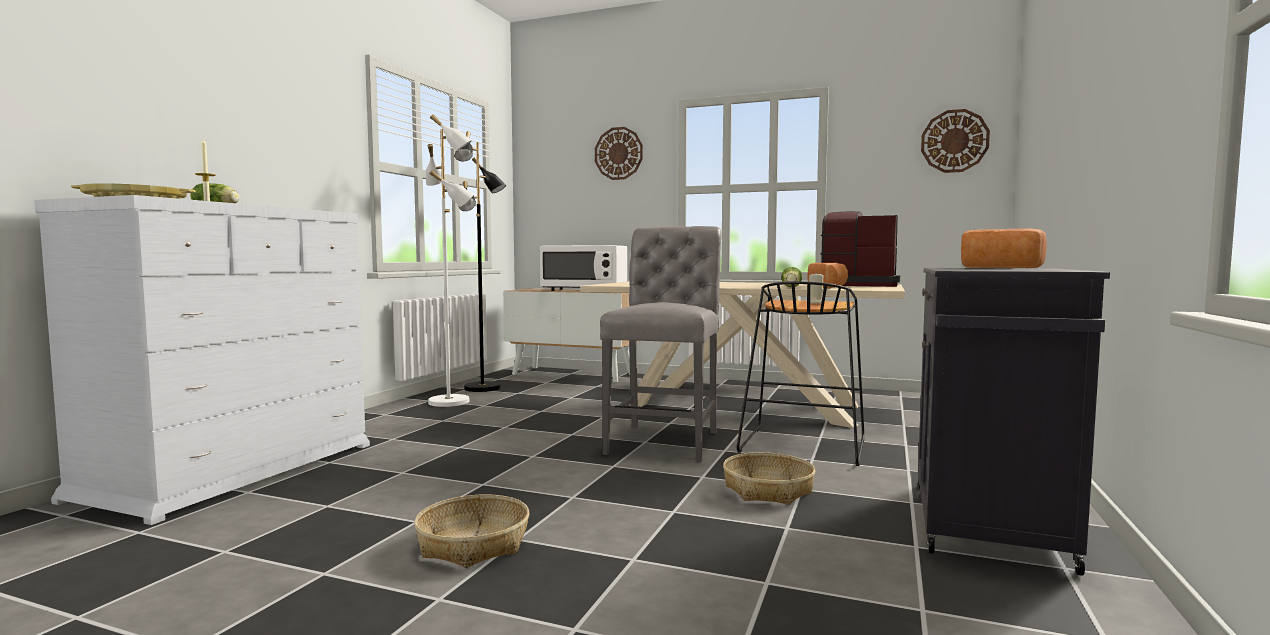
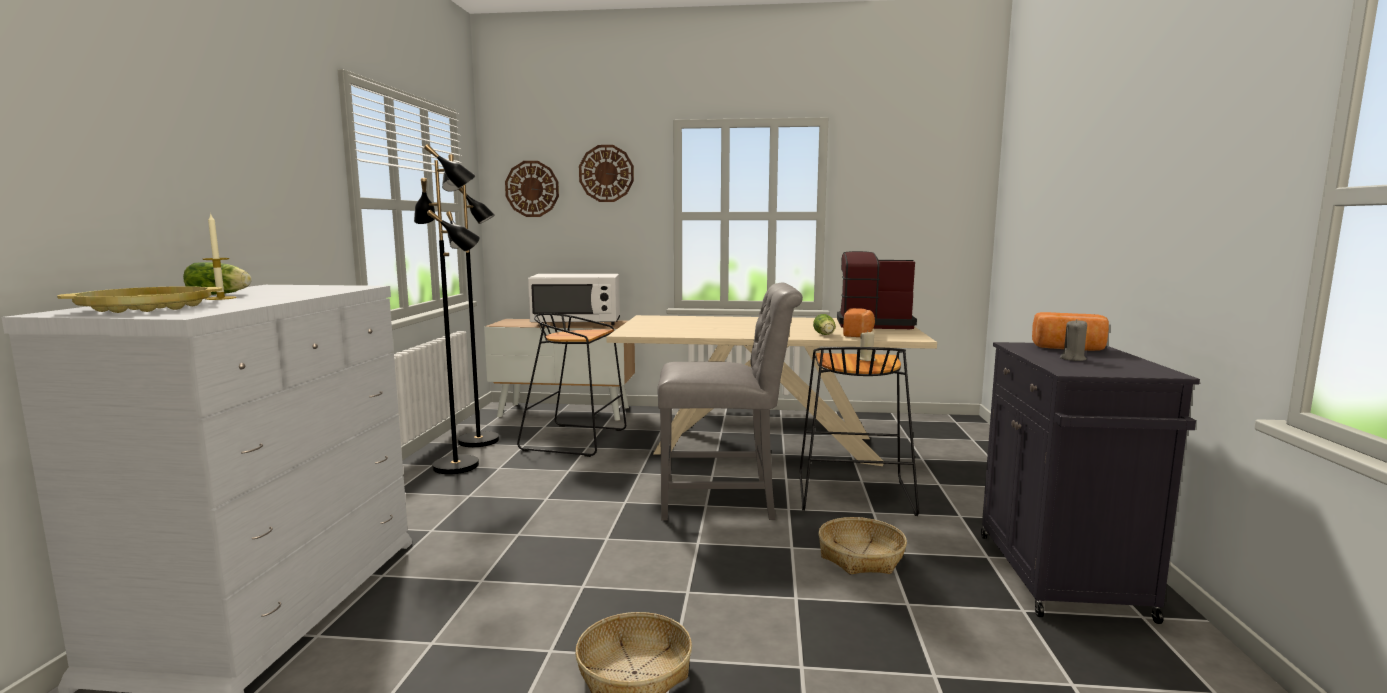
camera: 15 degrees left, 5 degrees up
white floor lamp [426,114,474,407] -> black floor lamp [414,144,480,474]
grey chair [600,226,721,463] -> grey chair turned 90 degrees clockwise [657,283,803,520]
wall clock [921,109,990,173] -> wall clock moved to [505,161,559,217]
none -> black stool [517,313,626,457]
none -> grey candle [1060,319,1087,361]

